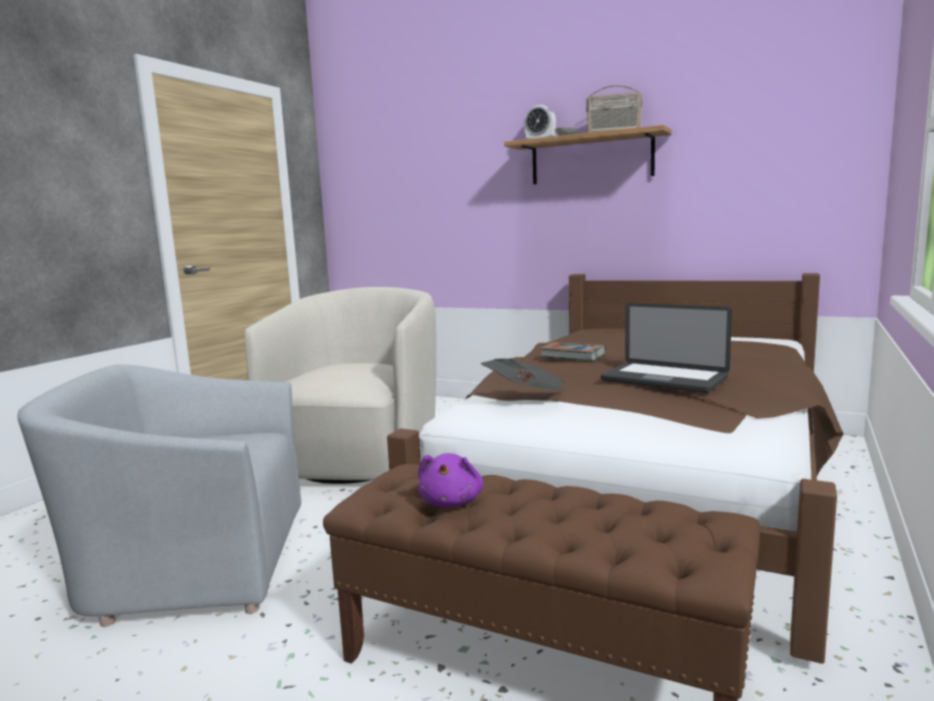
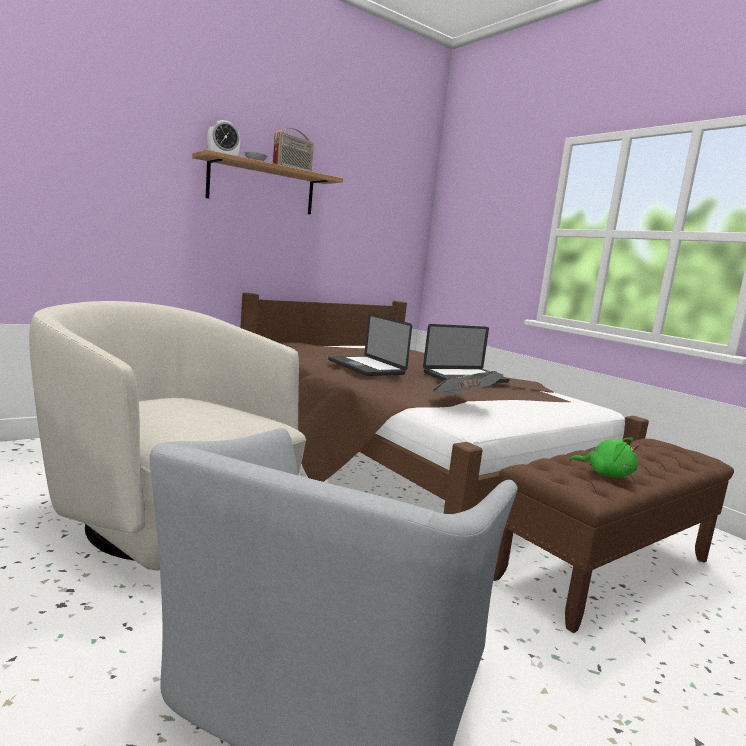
camera: 65 degrees left, 0 degrees up
purple plush toy [418,453,484,507] -> green plush toy [570,438,639,477]
book [541,342,606,361] -> laptop [328,314,412,376]

